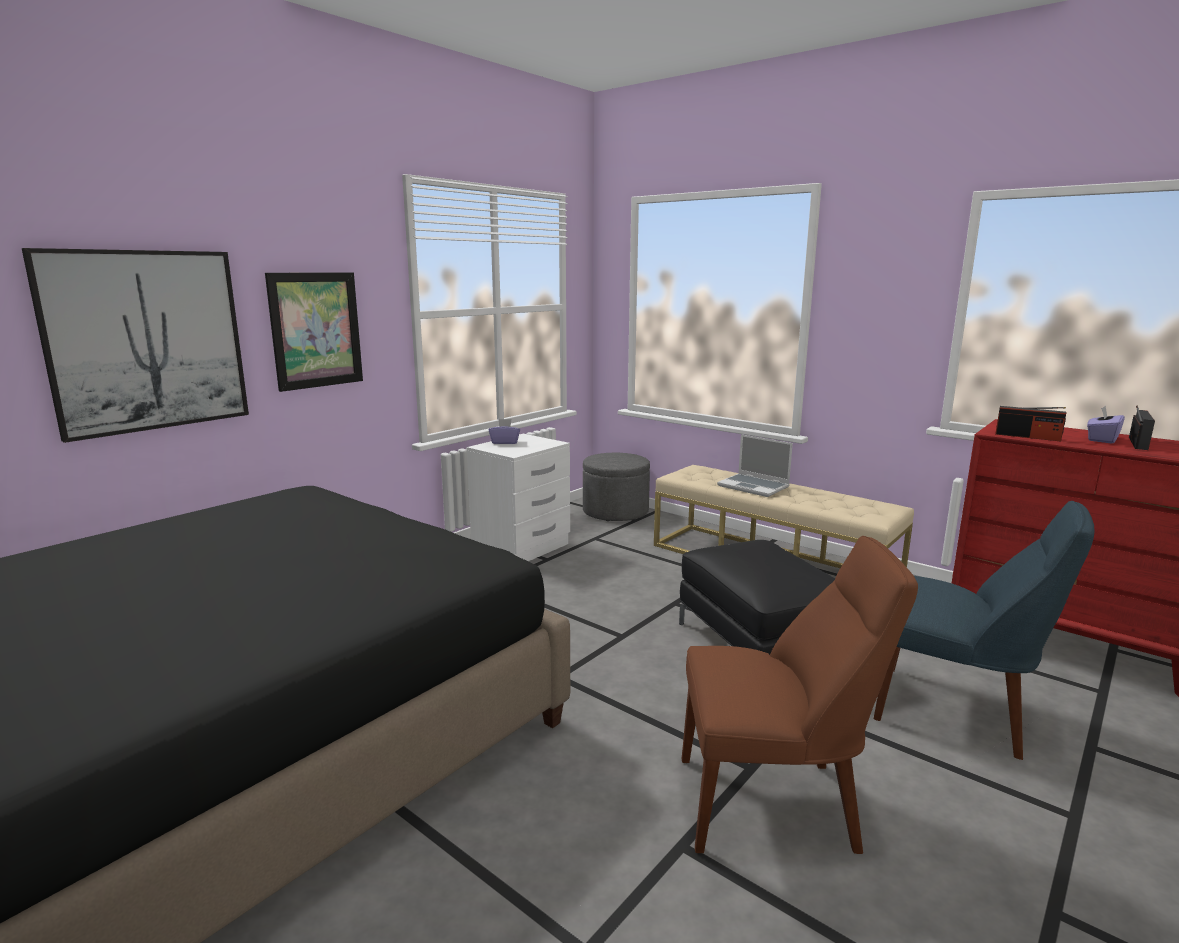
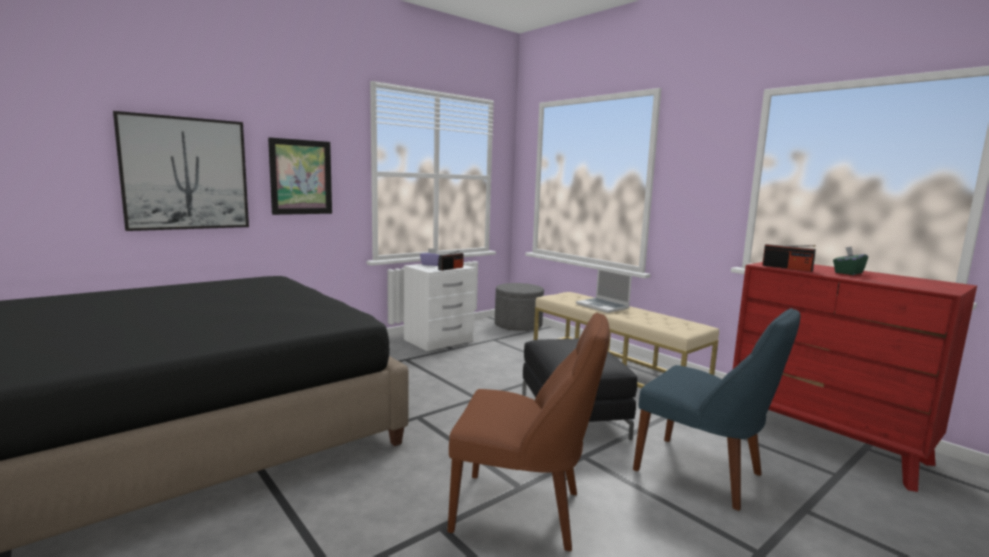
camera: 10 degrees right, 5 degrees down
purple tissue box [1087,406,1125,444] -> green tissue box [833,246,868,275]
radio [1129,406,1155,450] -> radio moved to [438,251,464,271]

